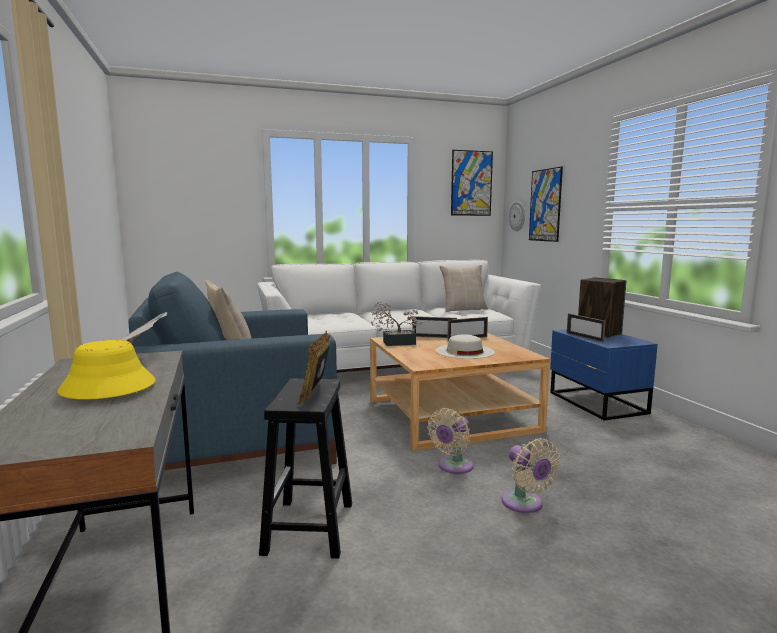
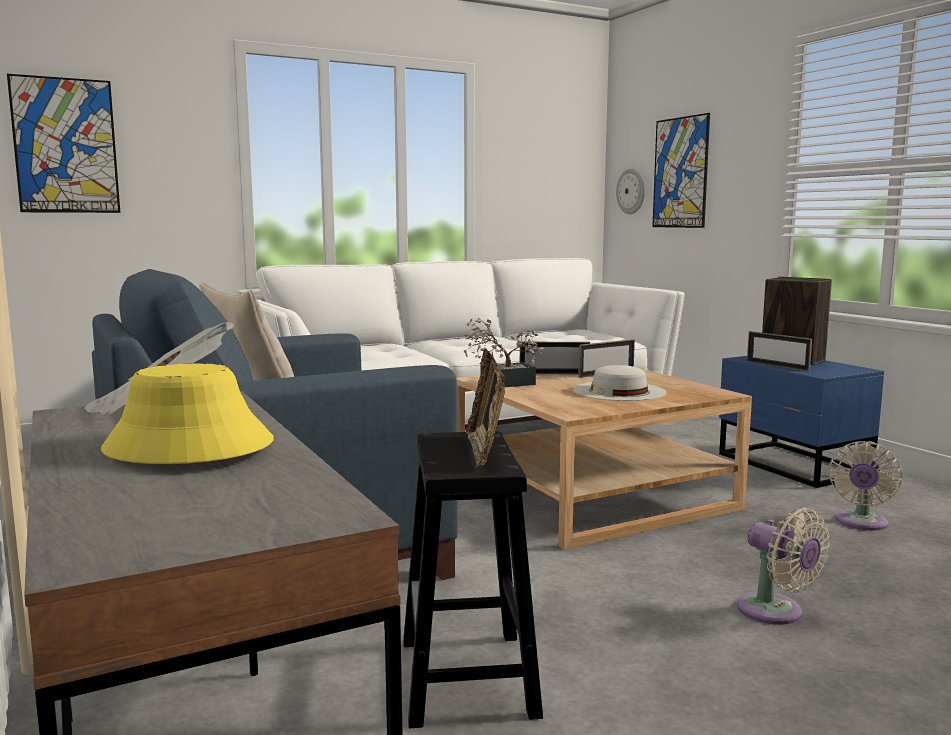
camera: 10 degrees left, 0 degrees up
beige fan [427,408,473,474] -> beige fan moved to [829,441,902,531]
beige pillow [440,265,488,312] -> none
picture [451,150,493,216] -> picture moved to [7,74,120,213]

